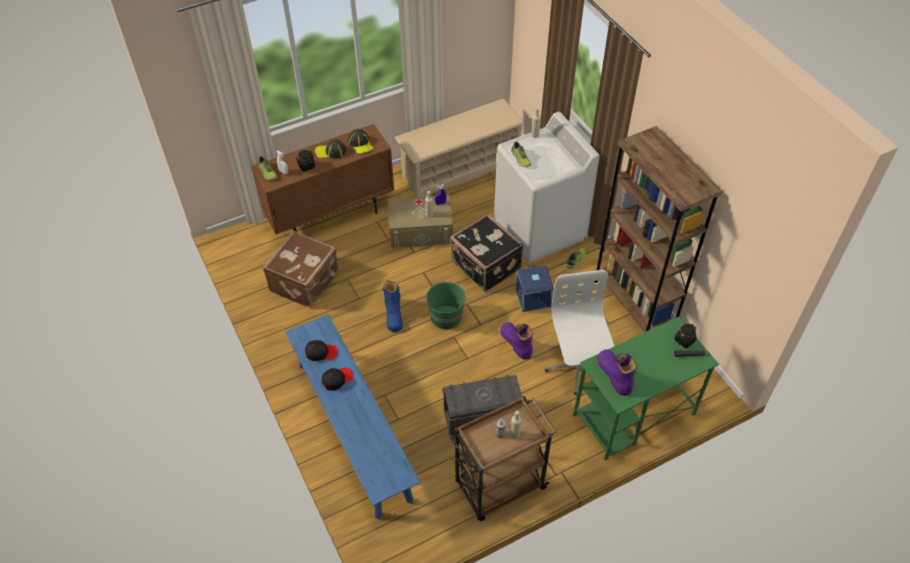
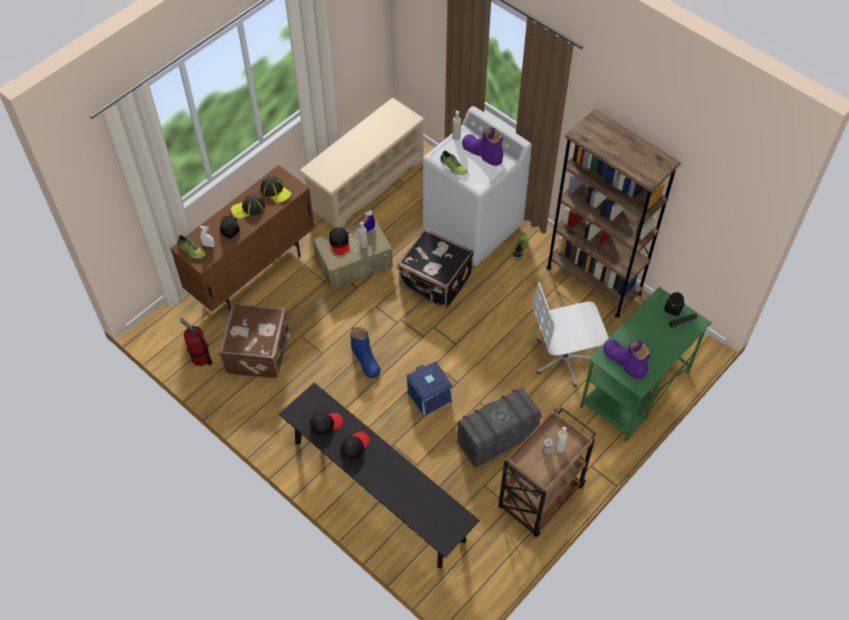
camera: 20 degrees left, 5 degrees up
blue bench [285,314,421,520] -> black bench [279,382,480,568]
green bucket [426,281,467,330] -> none
purple boot [500,322,533,360] -> purple boot moved to [462,128,503,166]
blue storage box [516,266,554,312] -> blue storage box moved to [407,361,453,417]
white office chair [545,270,614,395] -> white office chair turned 75 degrees counterclockwise [533,282,609,387]
none -> fire extinguisher [180,318,212,366]
none -> black cap [329,227,350,255]

